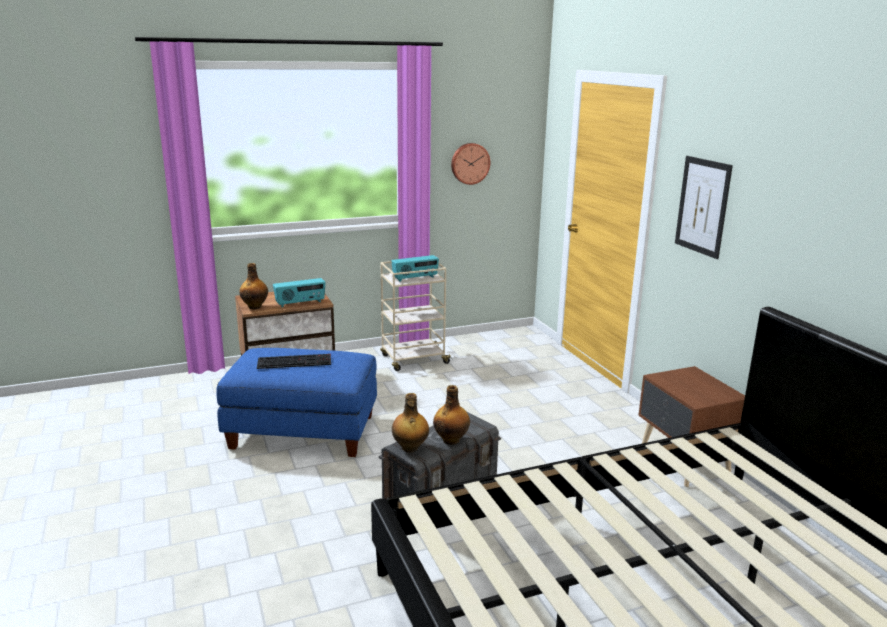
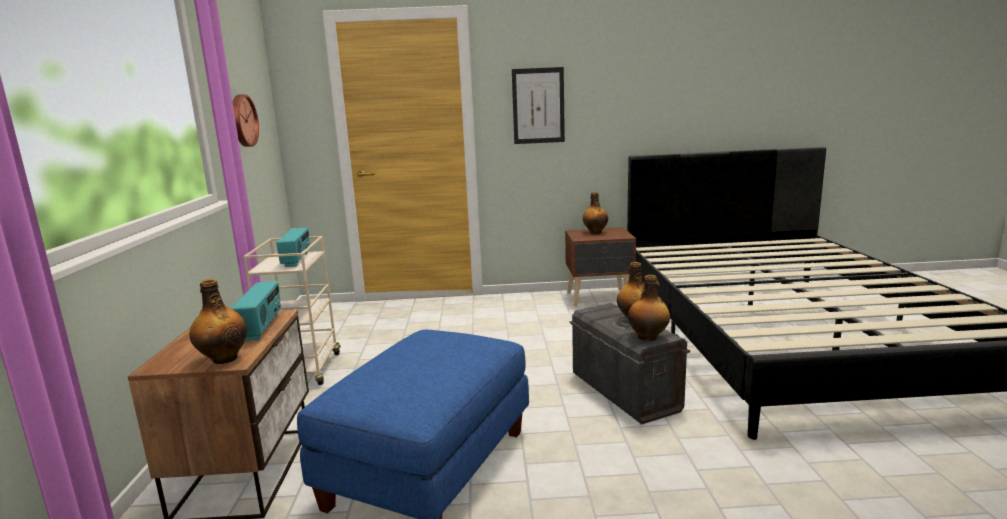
camera: 70 degrees left, 5 degrees down
keyboard [257,354,331,369] -> none
none -> bottle [583,192,608,234]

